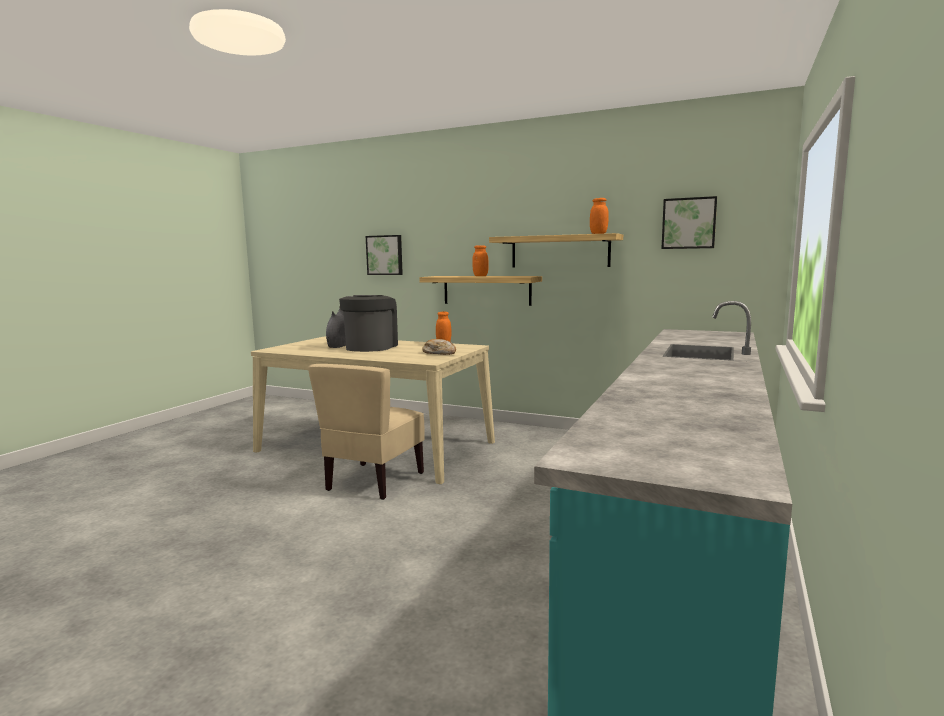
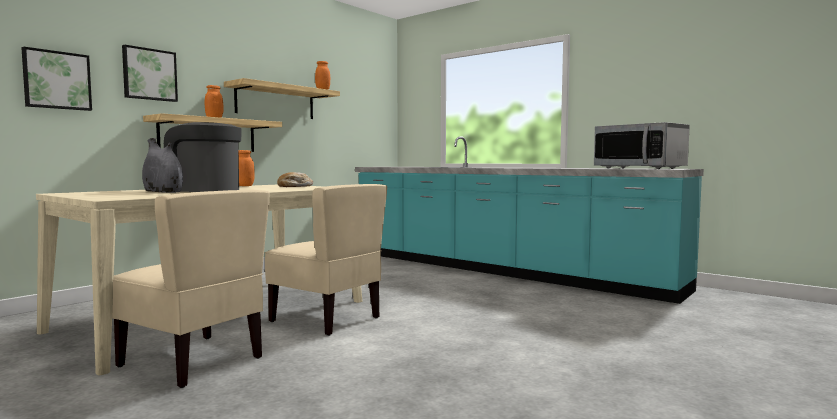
camera: 75 degrees left, 5 degrees down
picture [661,196,717,249] -> picture moved to [122,45,178,102]
none -> beige chair [112,190,270,388]
none -> microwave [594,122,690,169]

